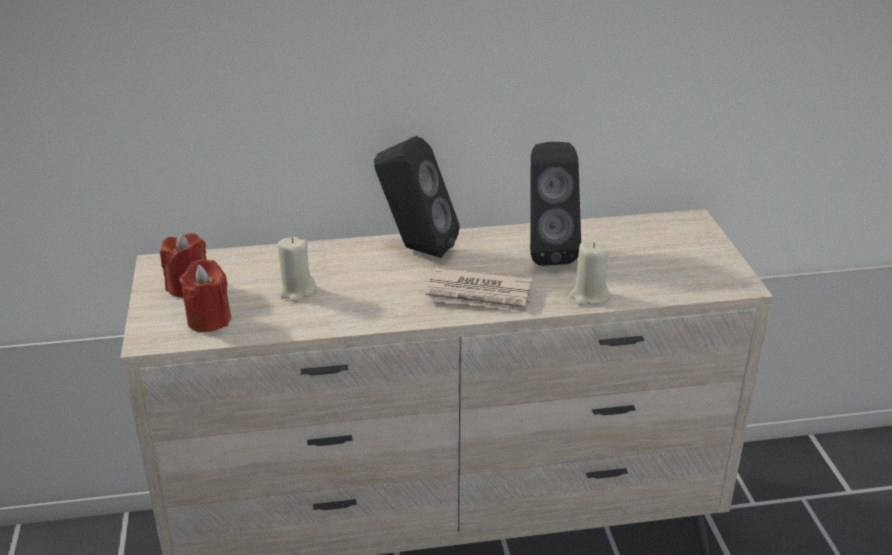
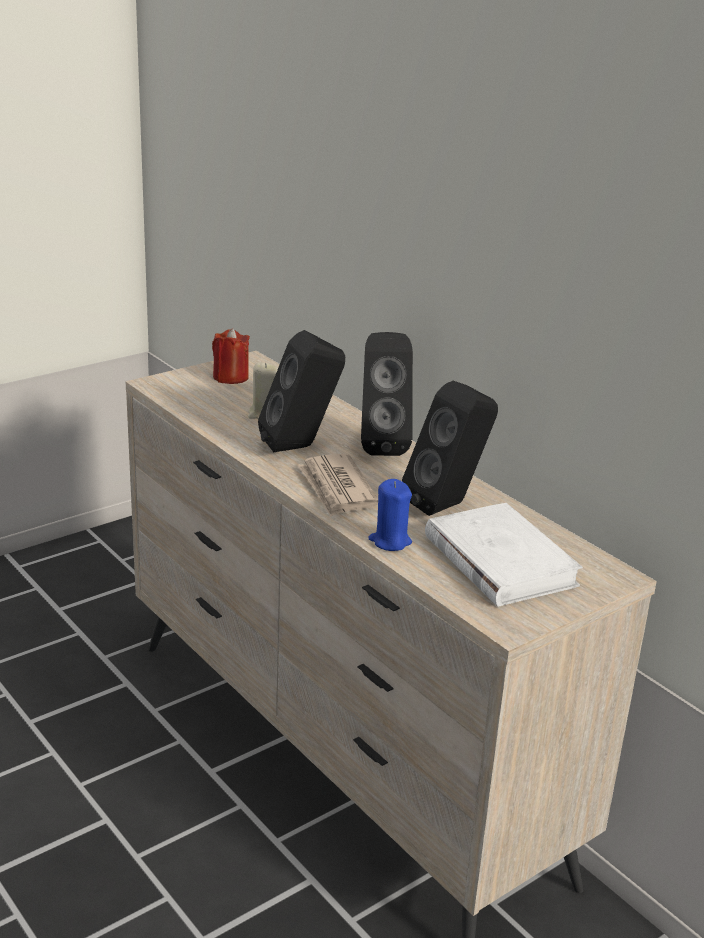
camera: 60 degrees right, 5 degrees down
red candle [179,259,231,332] -> none
beige candle [570,241,609,306] -> blue candle [368,479,412,551]
none -> black speaker [258,330,345,452]
none -> white book [425,503,583,607]

